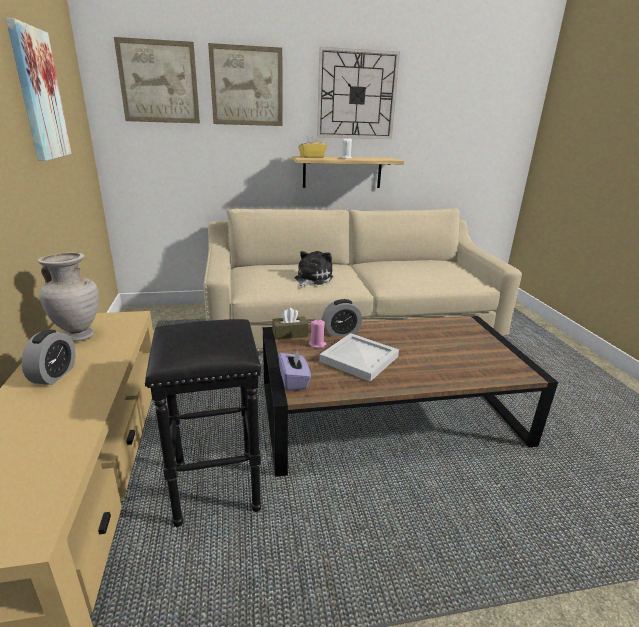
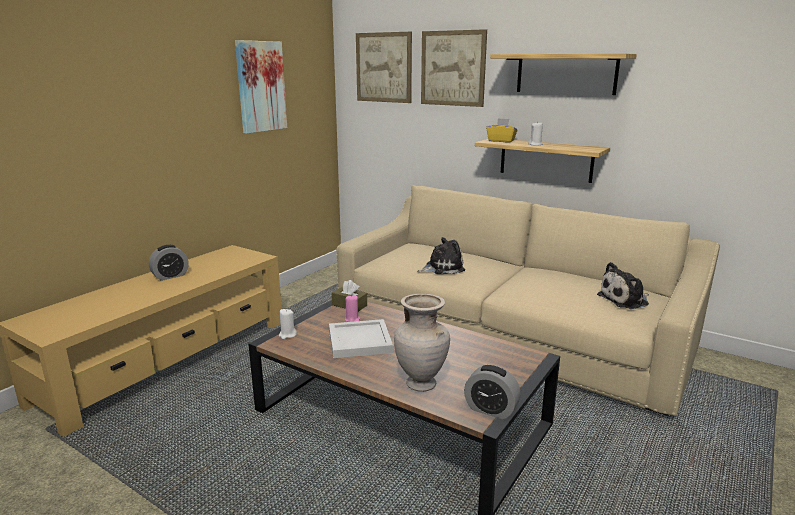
camera: 45 degrees right, 5 degrees down
beige vase [37,252,99,342] -> beige vase moved to [394,294,450,392]
black stool [145,319,261,527] -> none
purple tissue box [278,349,311,391] -> white candle [279,309,297,339]
wall clock [317,47,400,139] -> shelf [490,53,637,95]
alarm clock [322,299,362,336] -> alarm clock moved to [464,365,521,420]
none -> plush toy [597,262,649,309]

